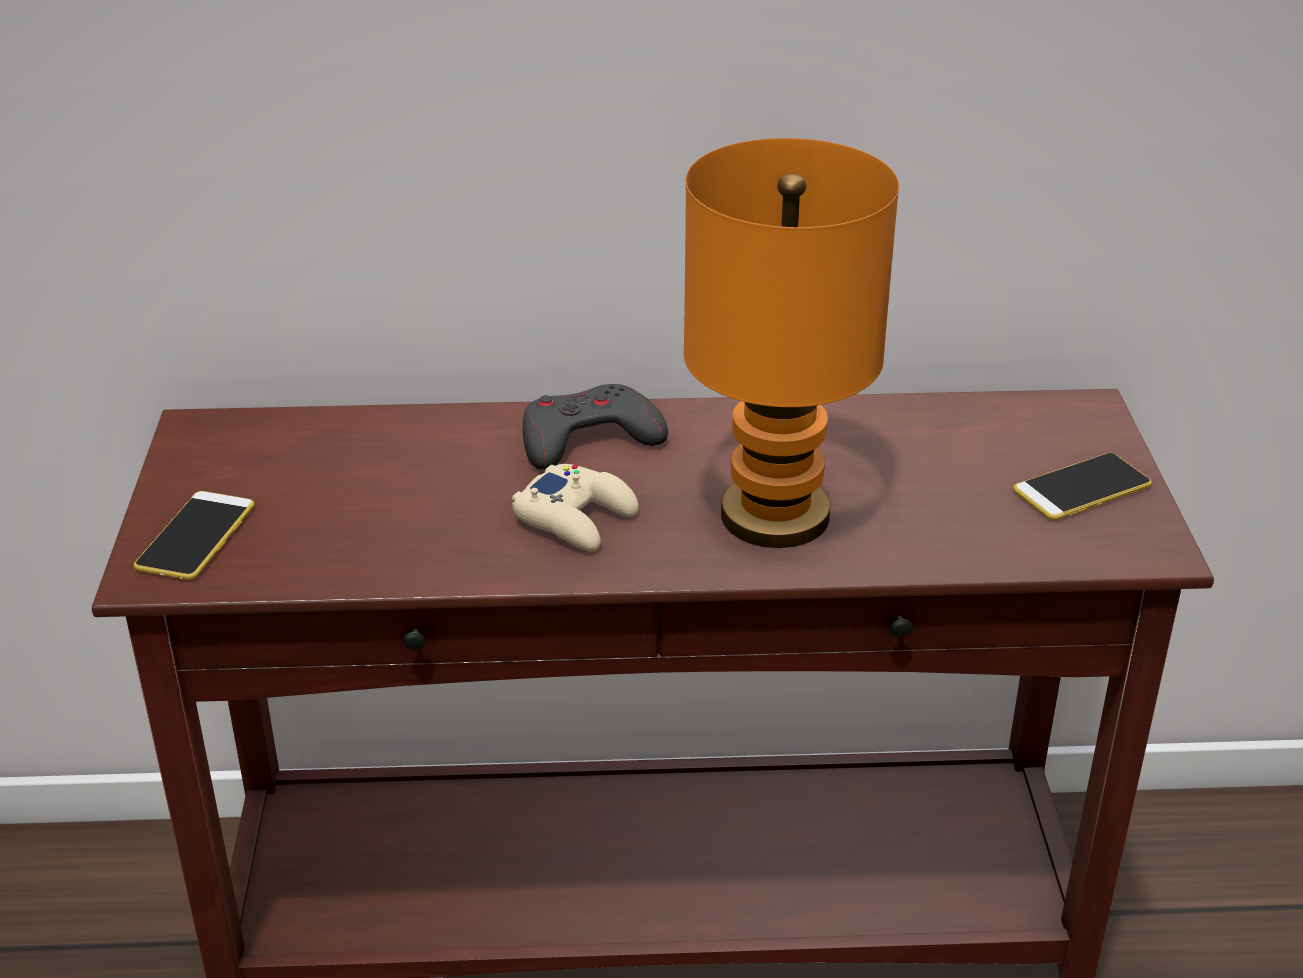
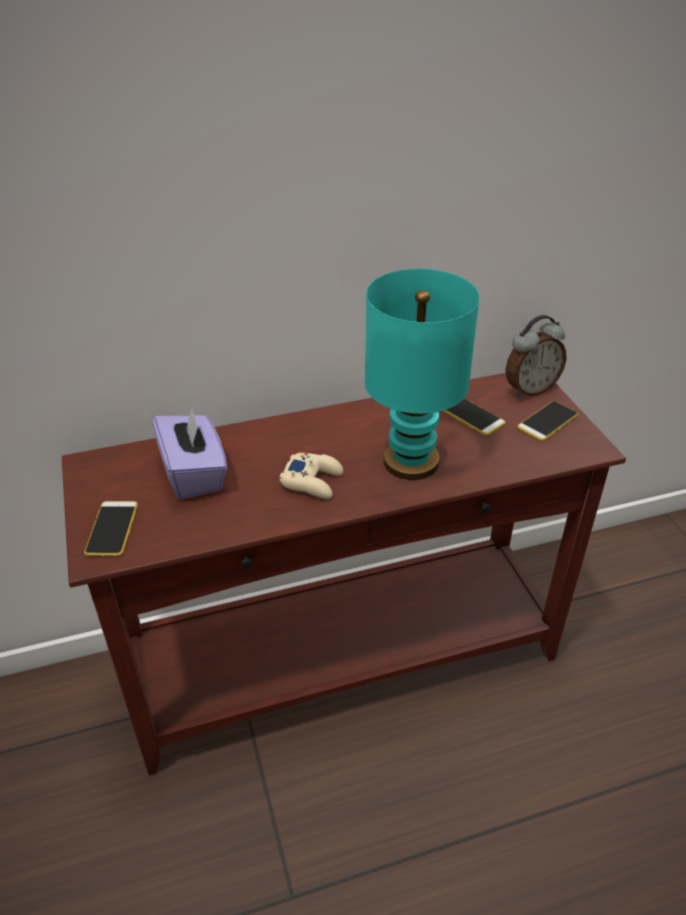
camera: 15 degrees left, 5 degrees up
grey game controller [523,384,668,470] -> none
orange table lamp [683,138,899,548] -> turquoise table lamp [365,269,480,480]
none -> purple tissue box [153,408,227,500]
none -> phone [443,398,506,436]
none -> alarm clock [506,315,566,397]

